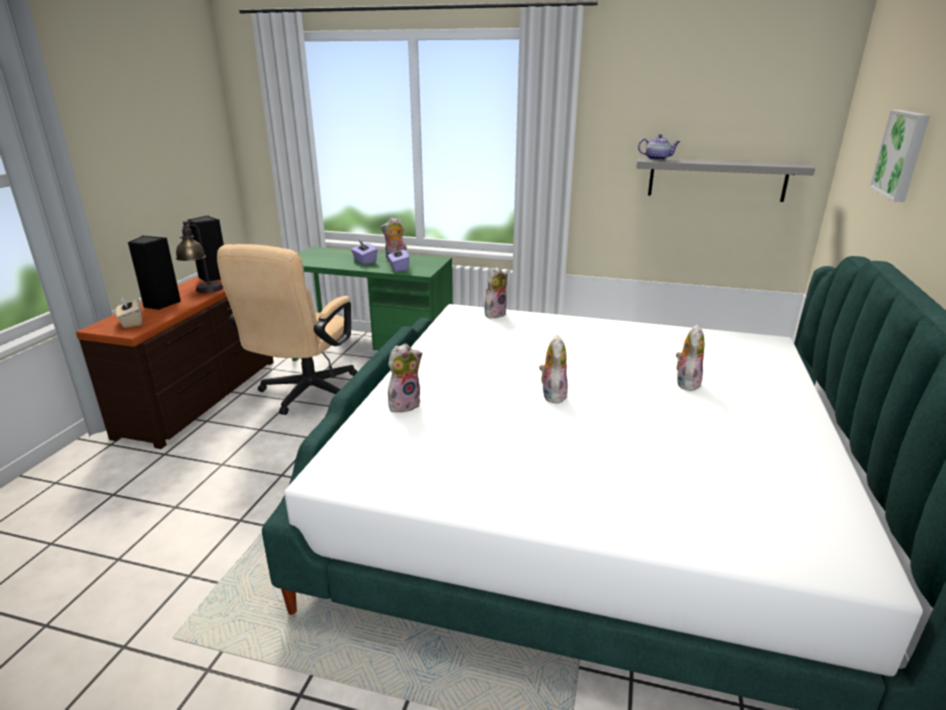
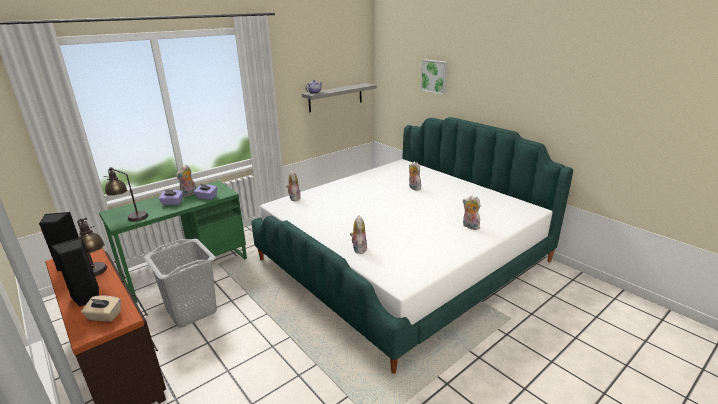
camera: 55 degrees left, 0 degrees up
beige office chair [217,244,357,415] -> grey laundry basket [144,239,217,328]
plush toy [539,335,568,403] -> plush toy moved to [462,196,481,230]
none -> table lamp [104,167,148,222]

